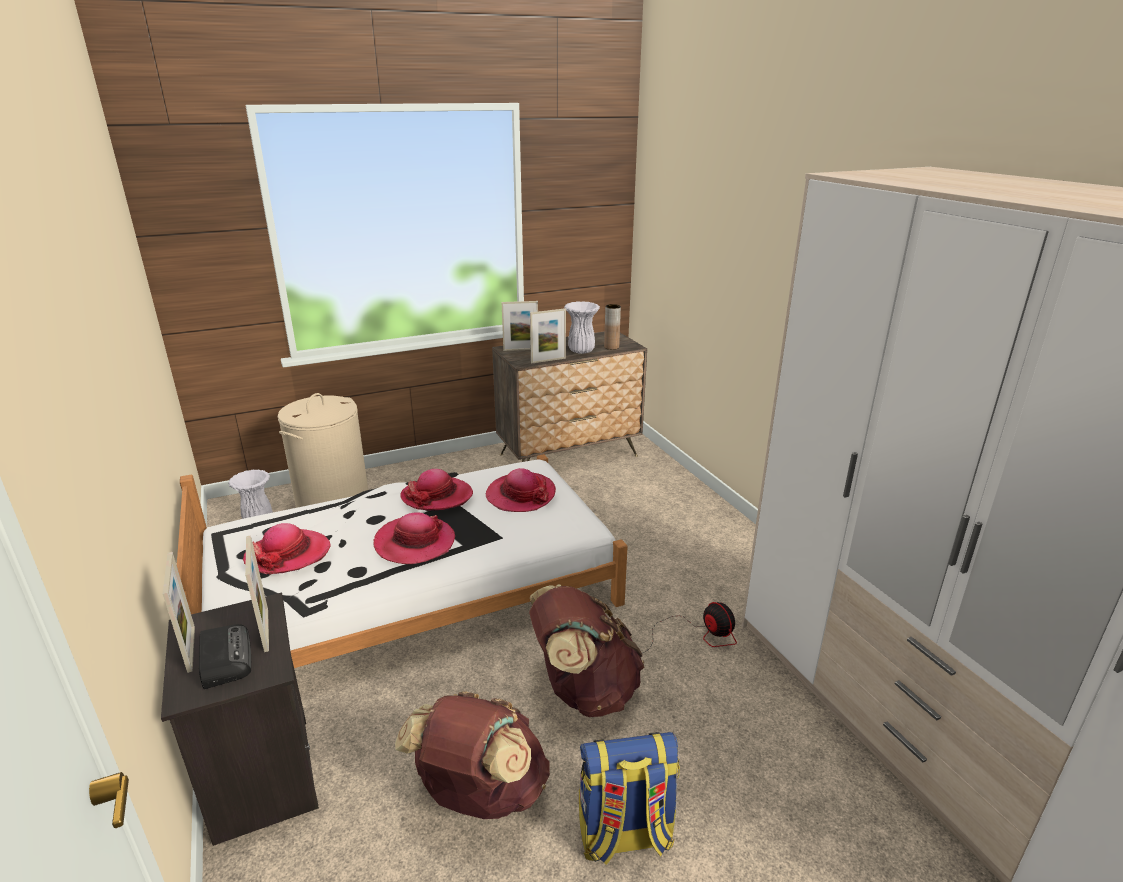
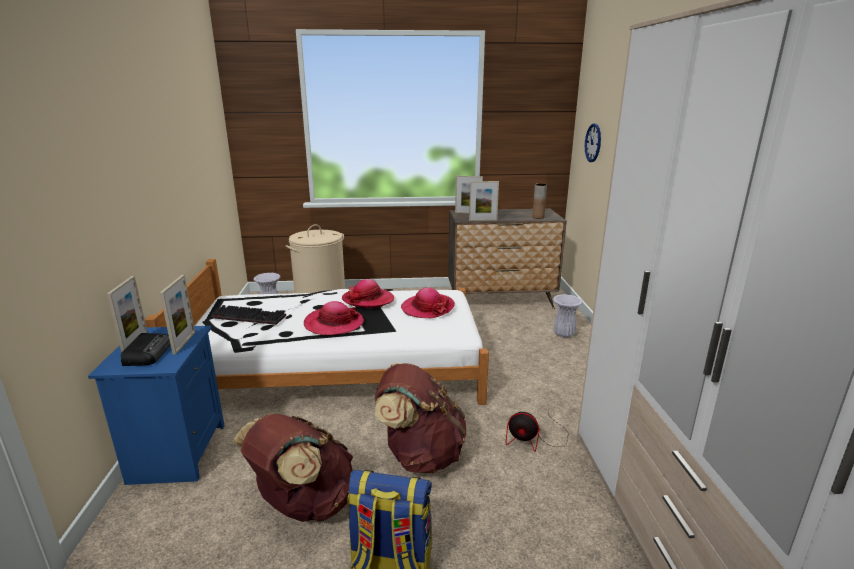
camera: 20 degrees right, 5 degrees down
black nightstand [161,593,319,846] -> blue nightstand [88,326,224,485]
hat [243,523,331,575] -> keyboard [211,305,286,325]
white vase [564,301,600,354] -> white vase moved to [553,294,583,337]
fan [643,602,737,653] -> fan turned 120 degrees clockwise [506,411,568,452]
none -> wall clock [585,123,601,162]

